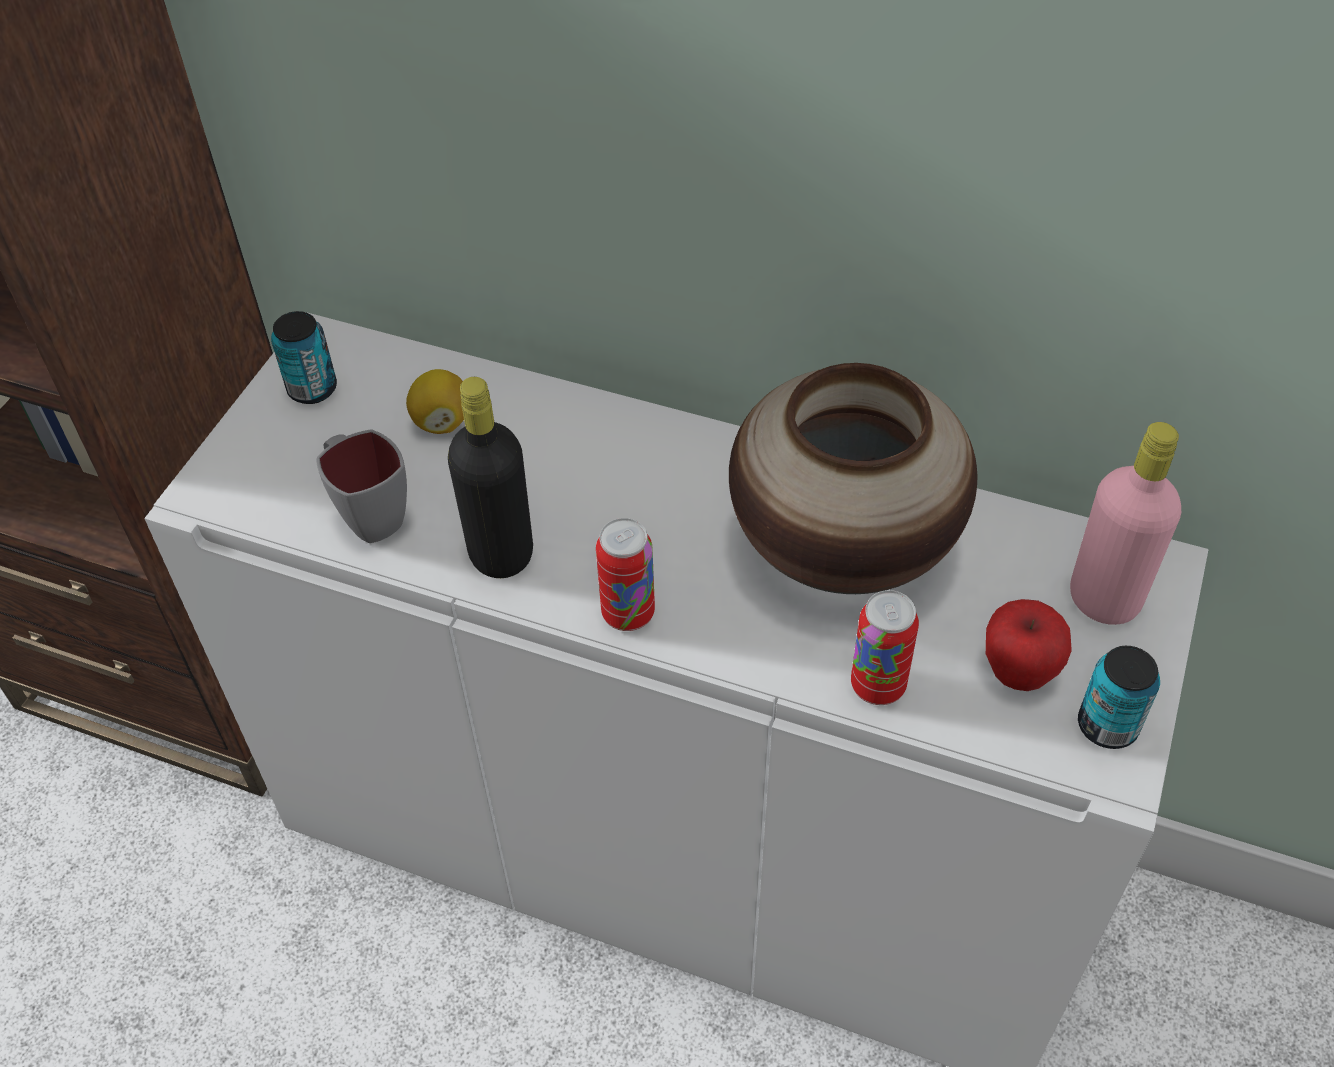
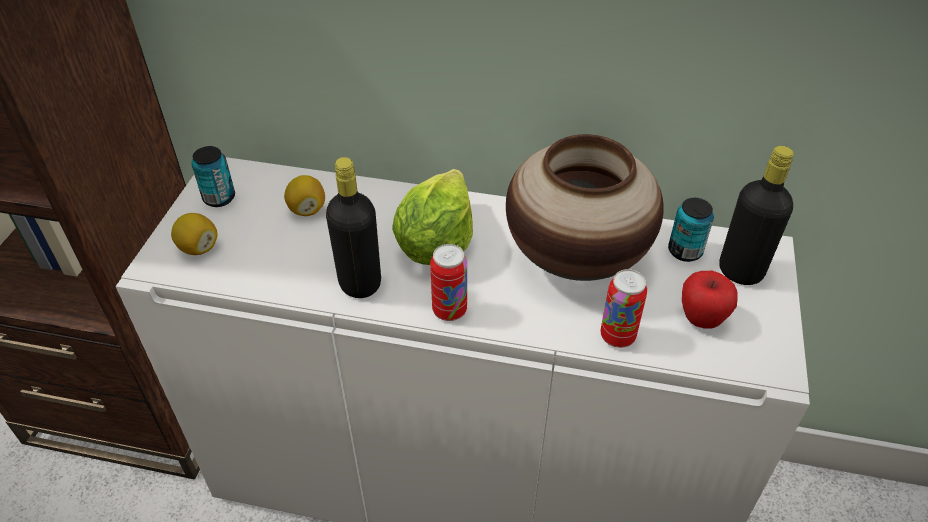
camera: 10 degrees left, 5 degrees down
grey mug [316,429,407,543] -> none
pink bottle [1070,422,1181,625] -> black bottle [719,146,794,285]
can [1078,646,1160,749] -> can moved to [668,198,714,262]
none -> lemon [171,213,218,255]
none -> lettuce [392,169,473,265]

